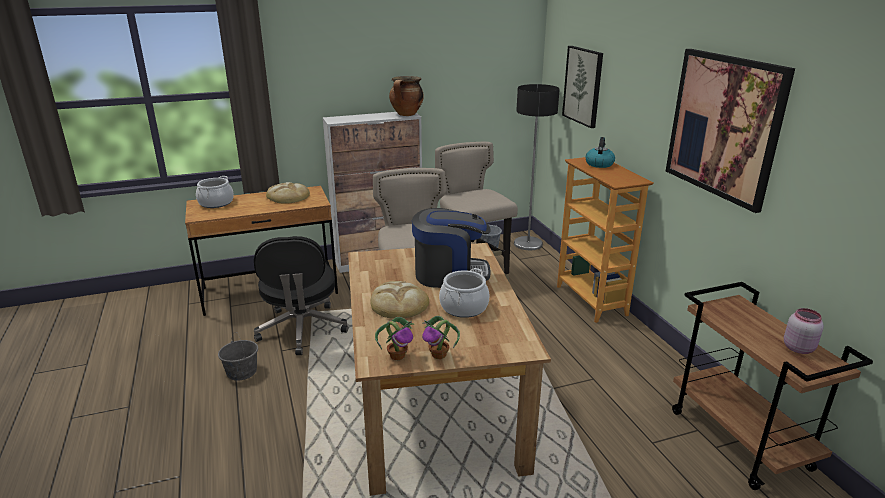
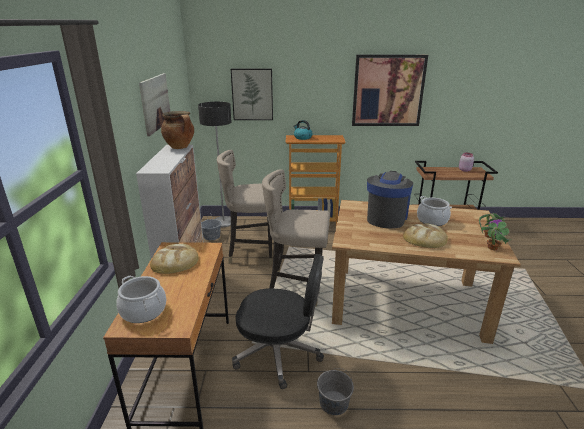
camera: 70 degrees left, 0 degrees up
none -> picture [139,73,170,136]

